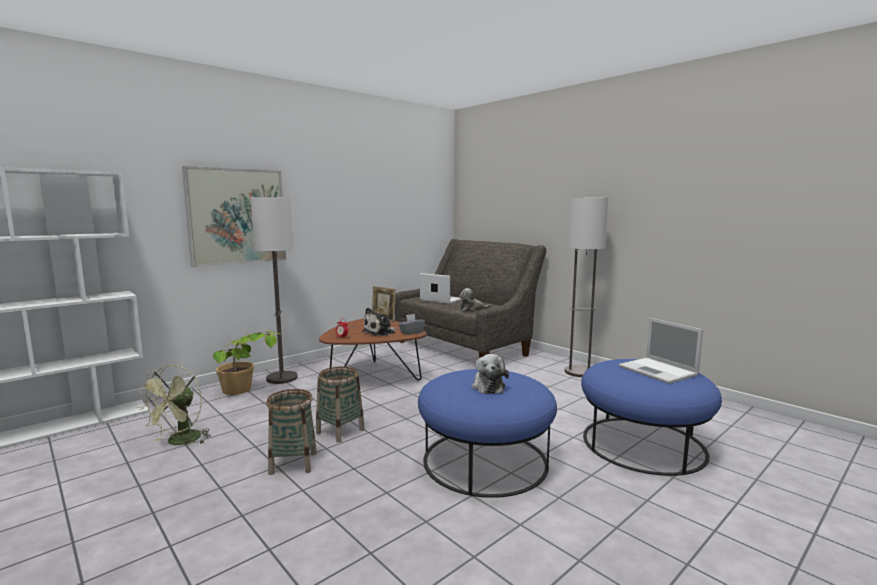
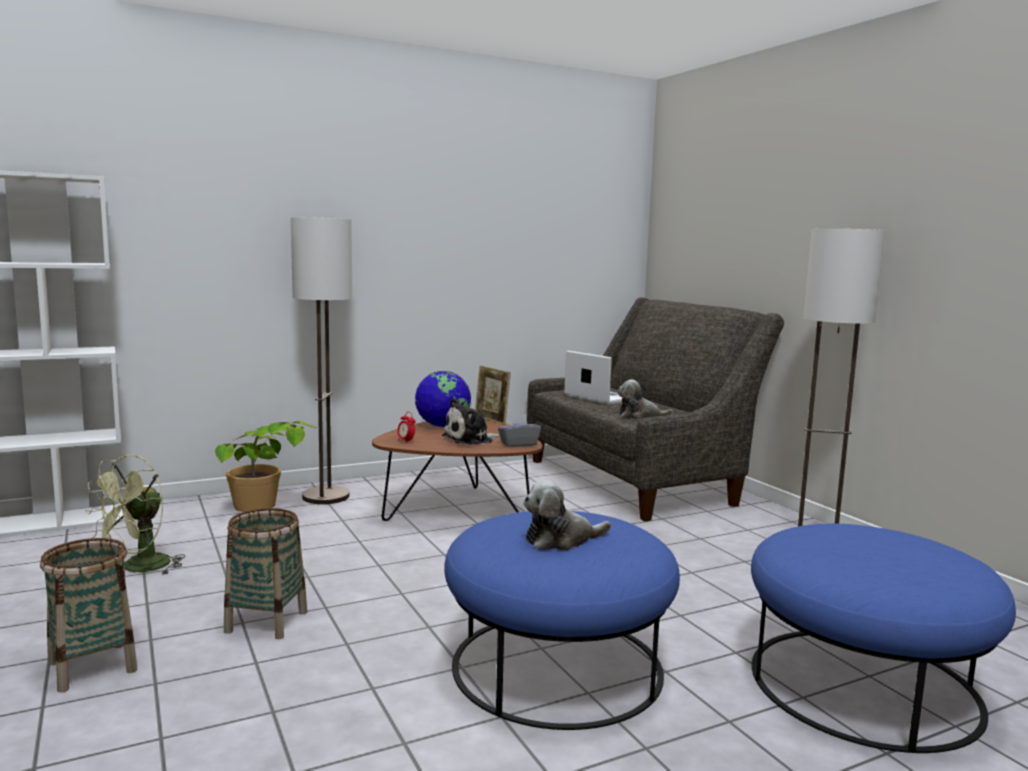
camera: 15 degrees right, 0 degrees up
picture [182,166,286,267] -> none
basket [316,367,365,443] -> basket moved to [40,538,137,693]
plush toy [471,354,509,394] -> plush toy turned 60 degrees clockwise [523,480,611,550]
laptop [619,318,703,384] -> none
none -> globe [415,371,471,427]

